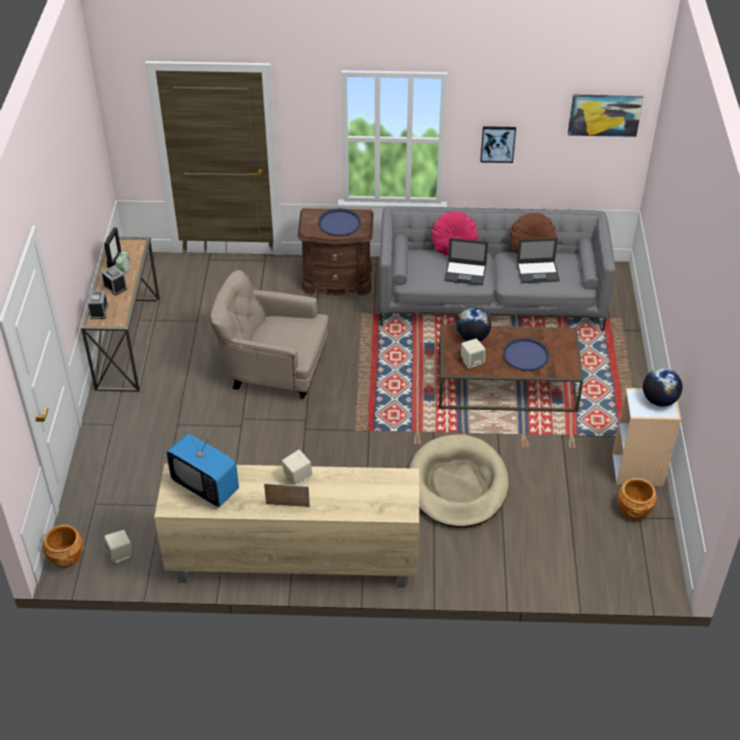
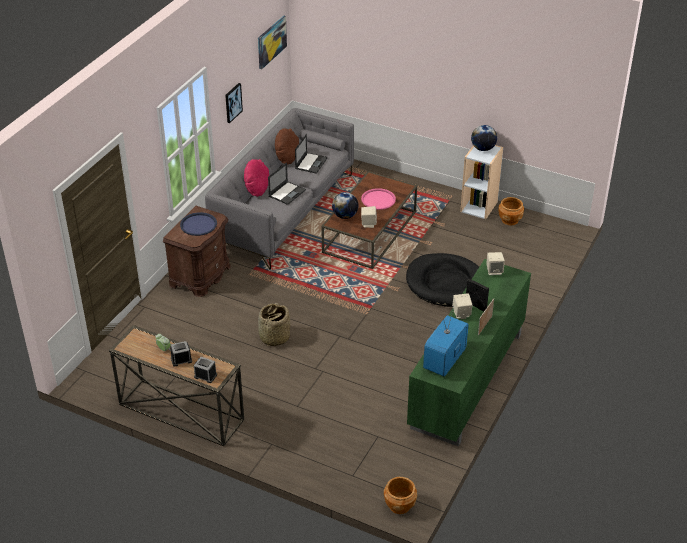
camera: 65 degrees left, 5 degrees down
picture frame [104,227,121,268] -> picture frame moved to [466,279,489,312]
beige speaker [104,530,132,563] -> beige speaker moved to [486,252,505,275]
beige tv stand [154,463,419,588] -> green tv stand [407,259,531,446]
television [166,425,239,507] -> television turned 150 degrees clockwise [423,306,469,376]
beige armchair [210,270,328,399] -> basket [258,303,290,346]
beige dog bed [409,434,509,528] -> black dog bed [406,253,479,307]
blue tray [503,338,549,371] -> pink tray [361,188,396,210]

